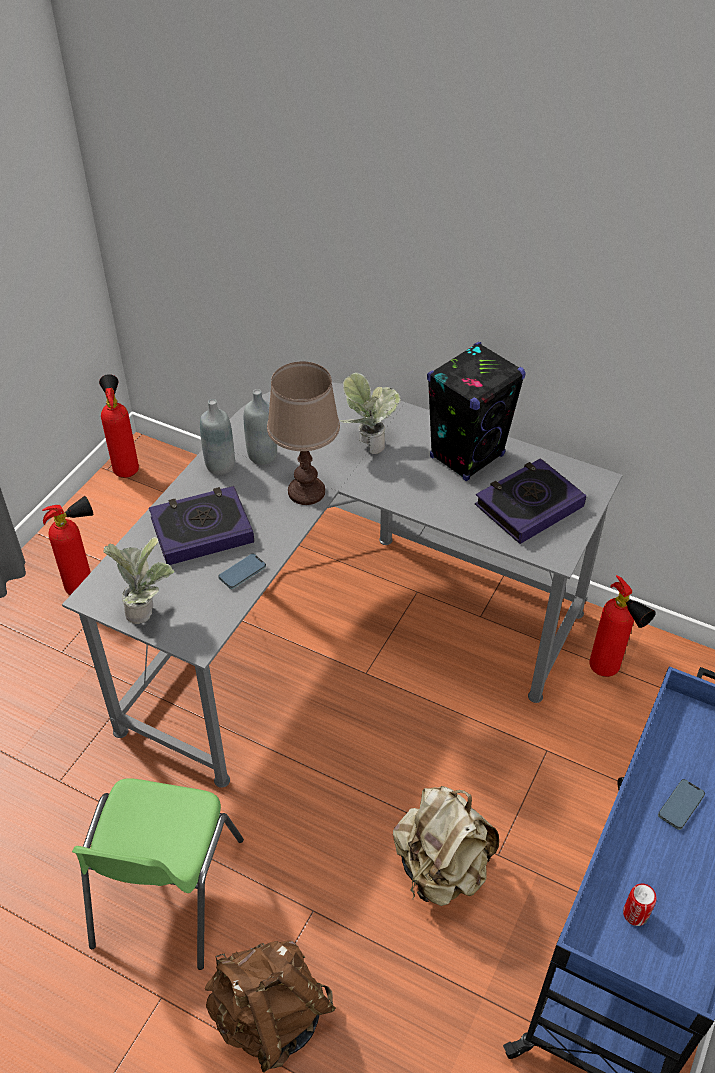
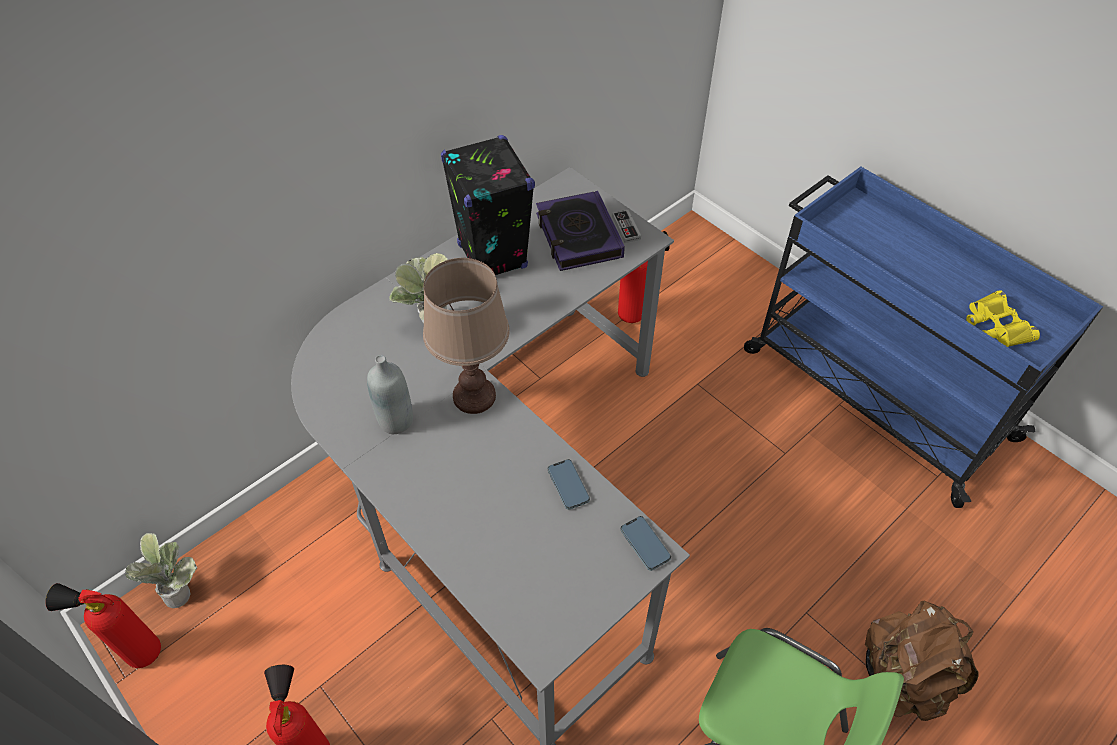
camera: 70 degrees left, 5 degrees up
potted plant [103,537,175,624] -> potted plant moved to [125,533,198,608]
book [149,486,254,565] -> none
grey bottle [200,399,235,475] -> none
beige backpack [393,786,499,906] -> none
can [623,884,656,926] -> yellow binoculars [966,290,1040,347]
phone [658,779,705,830] -> phone moved to [620,516,671,571]
none -> game controller [612,210,641,243]

